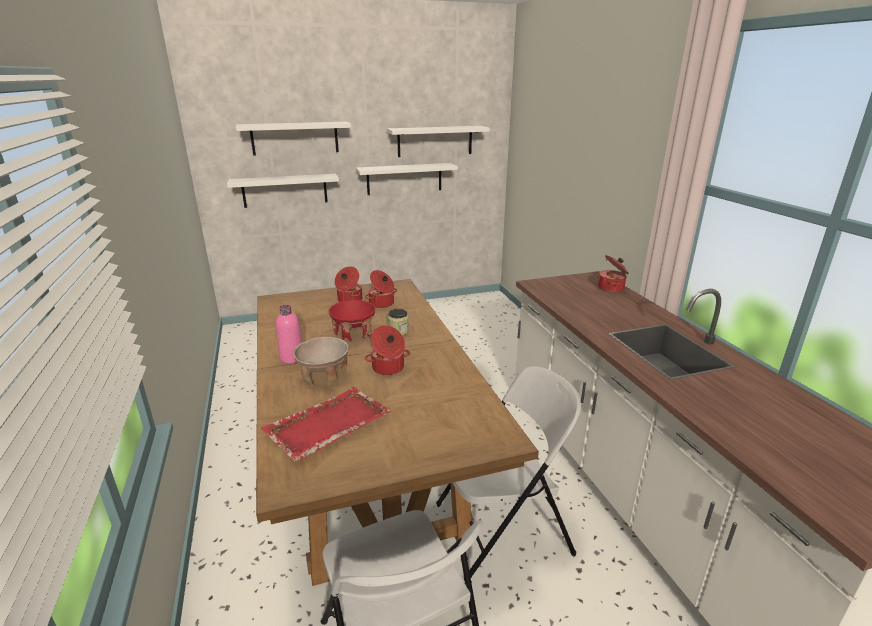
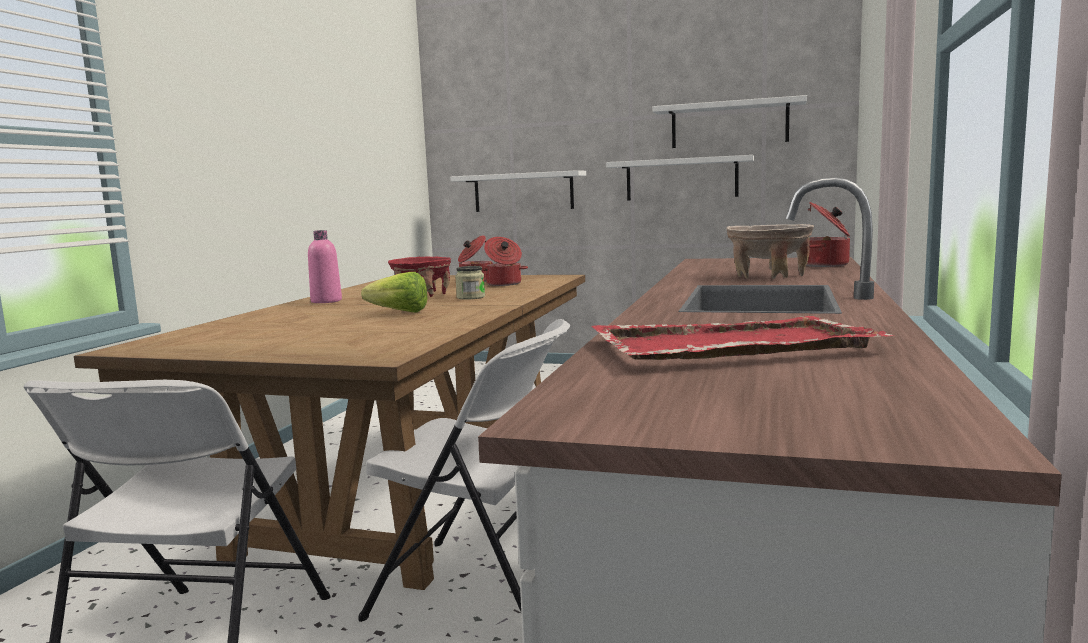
camera: 35 degrees right, 15 degrees down
white shelf [236,122,351,156] -> none
red tray [261,387,391,462] -> red tray moved to [591,316,895,360]
beige bowl [293,337,349,387] -> beige bowl moved to [726,224,814,279]
cooking pot [365,325,410,375] -> lettuce [361,272,428,312]

